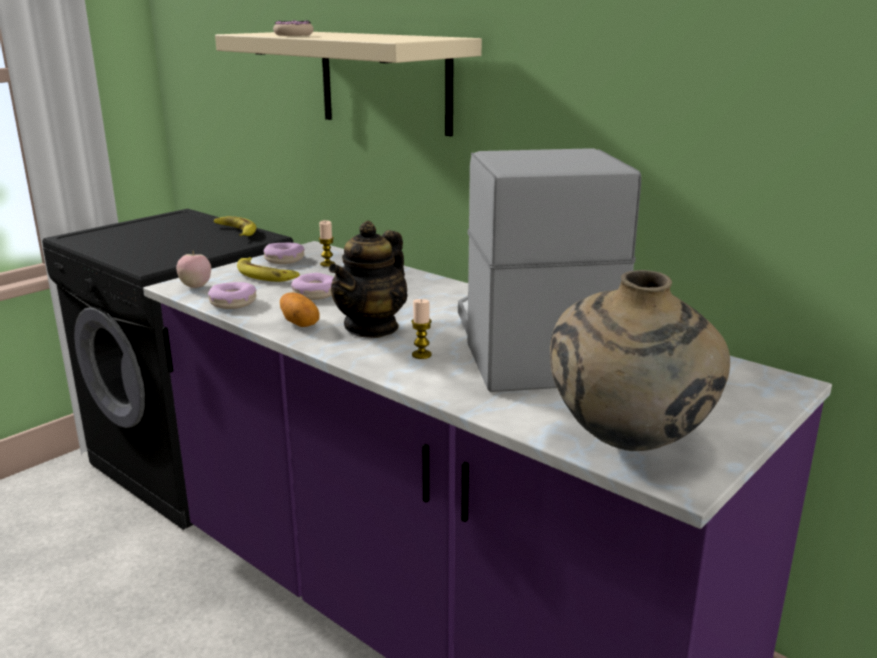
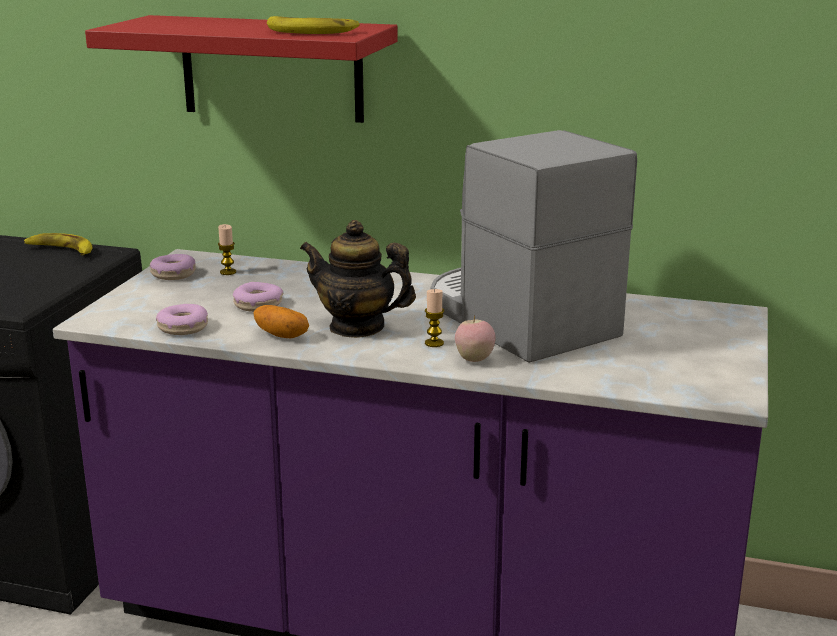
camera: 25 degrees left, 0 degrees up
apple [176,251,211,288] -> apple moved to [455,316,496,362]
beige shelf [215,32,482,136] -> red shelf [85,15,398,123]
banana [237,257,300,282] -> banana moved to [267,16,360,34]
donut [273,20,314,36] -> none
teapot [329,221,408,338] -> teapot turned 105 degrees clockwise [300,220,416,338]
beige vase [550,270,730,451] -> none

